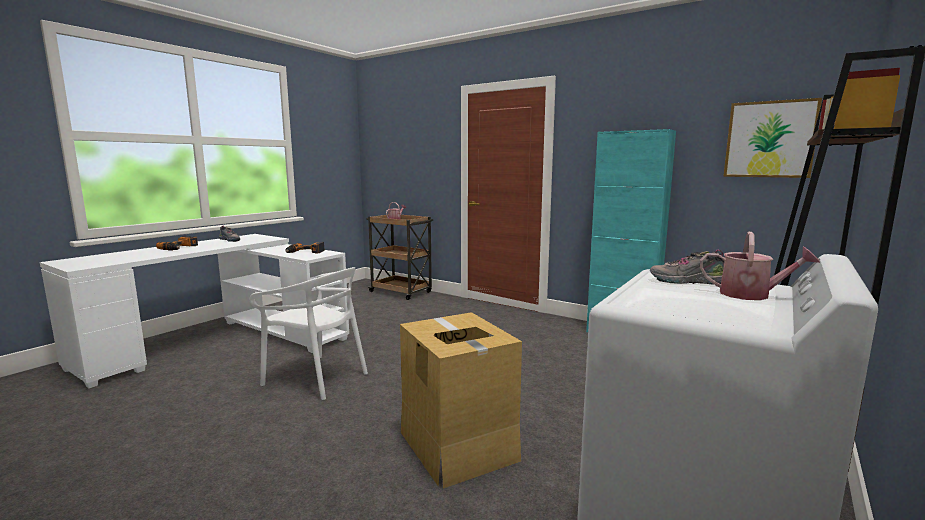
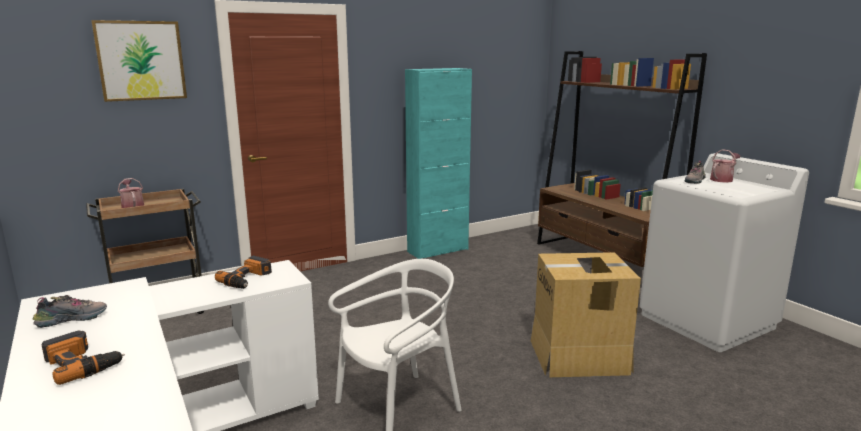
camera: 65 degrees left, 5 degrees up
picture [723,98,822,178] -> picture moved to [91,20,187,102]

